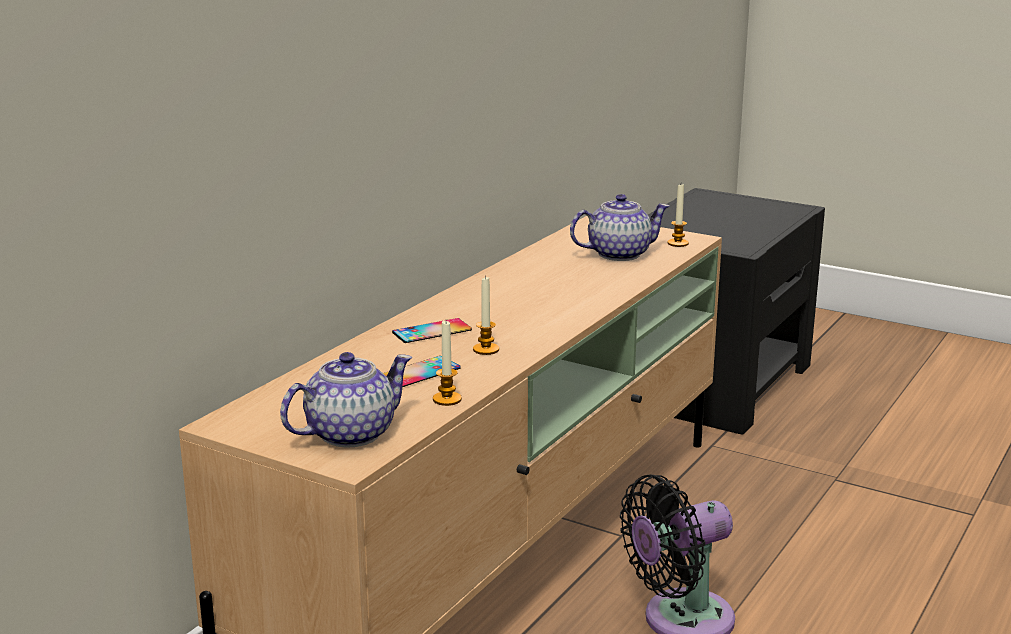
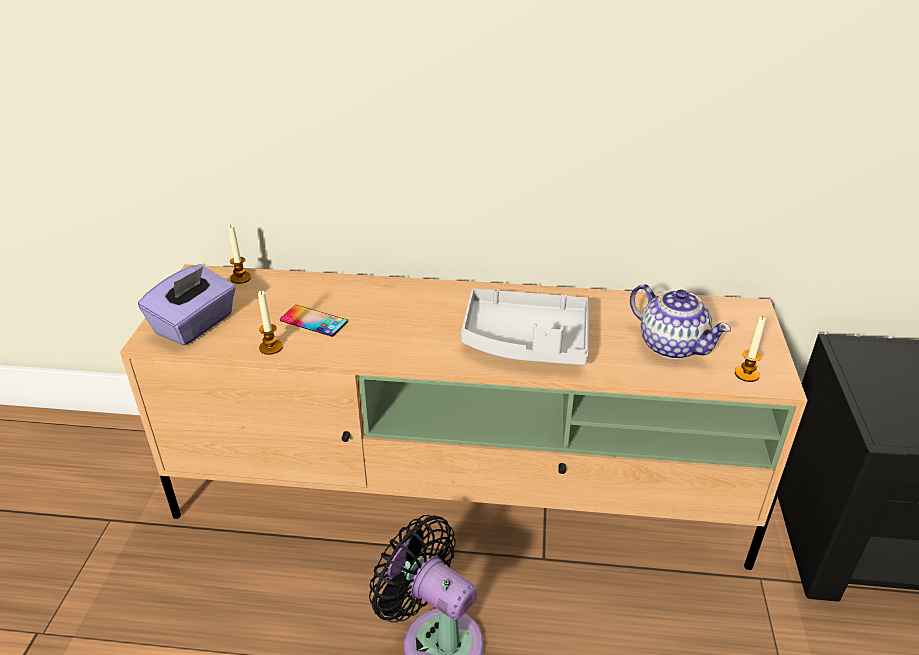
camera: 65 degrees right, 15 degrees up
teapot [280,352,412,448] -> purple tissue box [138,264,236,346]
phone [392,318,472,343] -> none
candle [473,276,499,355] -> candle moved to [228,226,251,284]
none -> grey tray [461,289,590,365]

